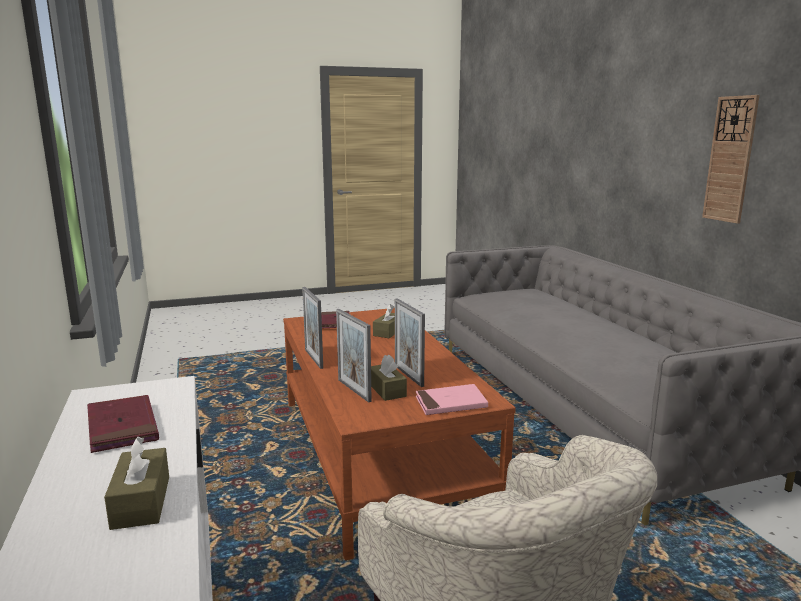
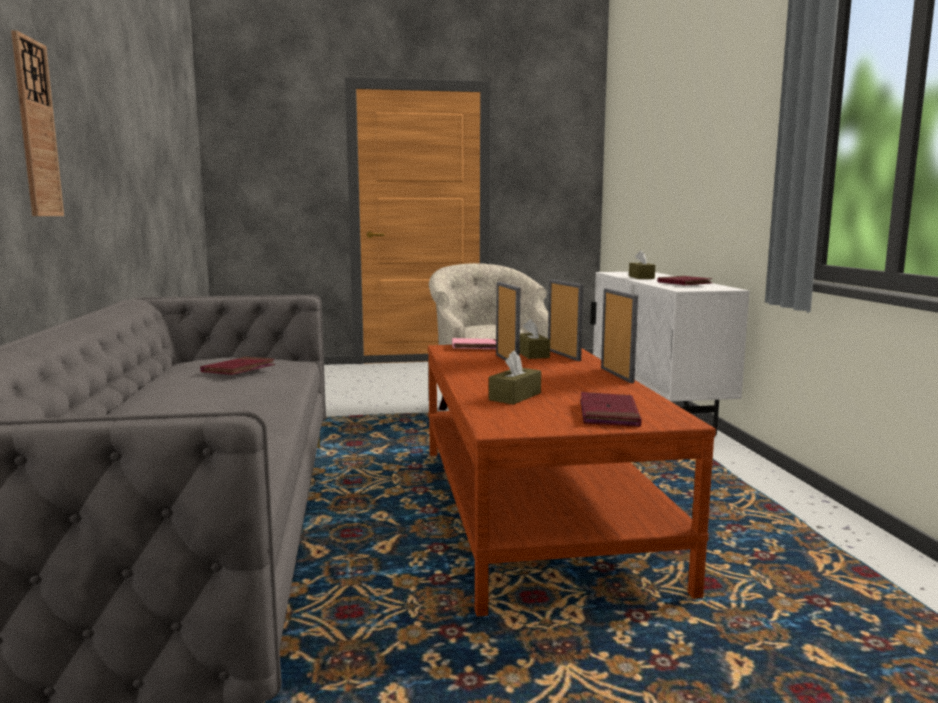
camera: 170 degrees left, 5 degrees down
none -> red book [200,357,275,375]

